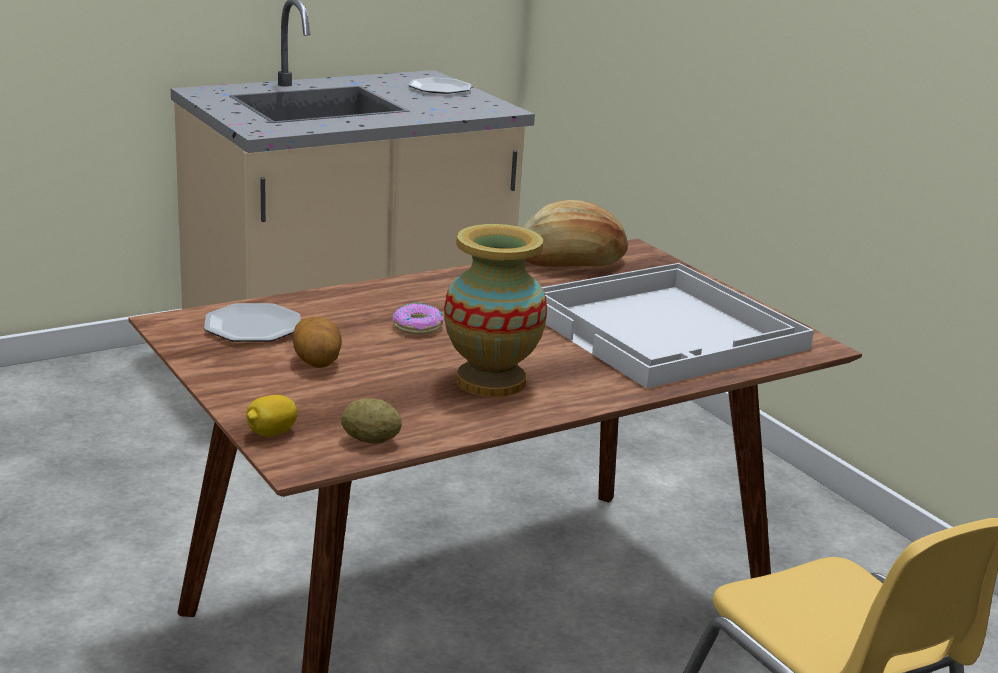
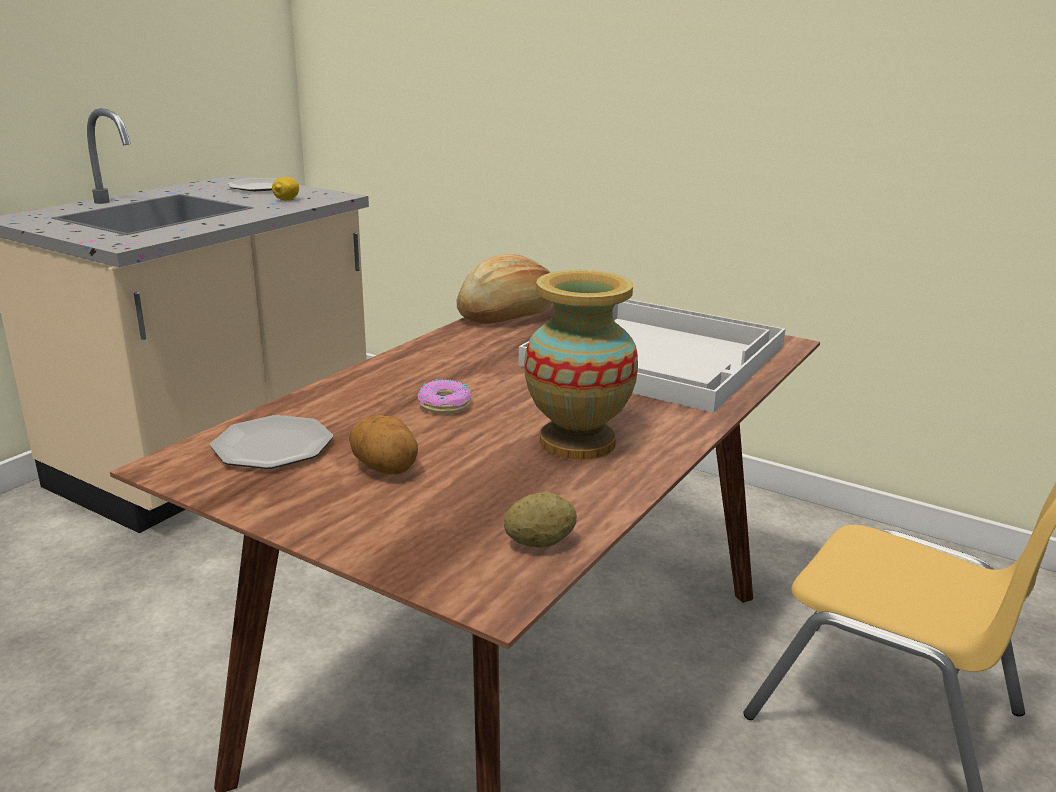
camera: 25 degrees left, 0 degrees up
lemon [246,395,297,436] -> lemon moved to [272,177,299,200]

